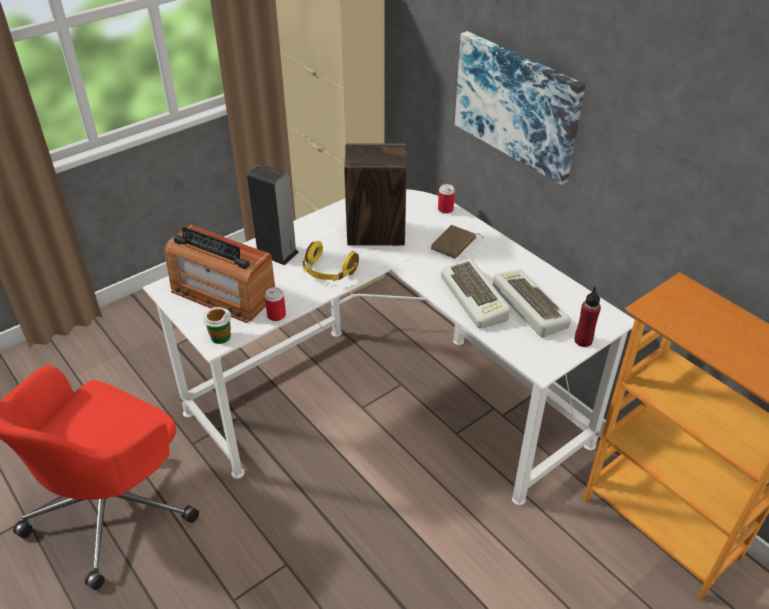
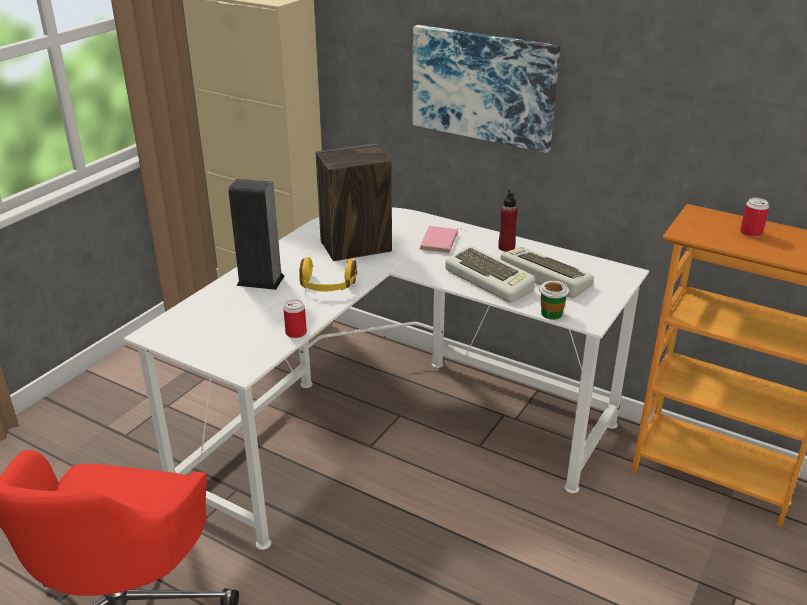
camera: 20 degrees left, 10 degrees down
radio [164,224,275,323] -> none
cup [203,307,231,344] -> cup moved to [539,281,569,320]
brown book [430,225,482,259] -> pink book [420,226,468,253]
can [438,184,455,214] -> can moved to [740,198,769,237]
red bottle [574,287,601,347] -> red bottle moved to [498,190,518,252]

